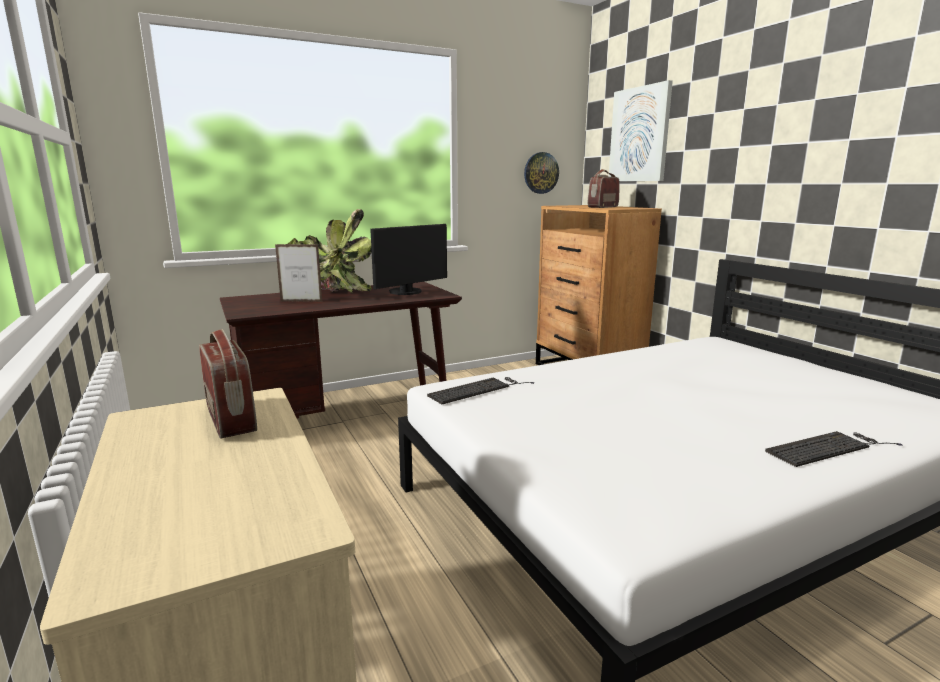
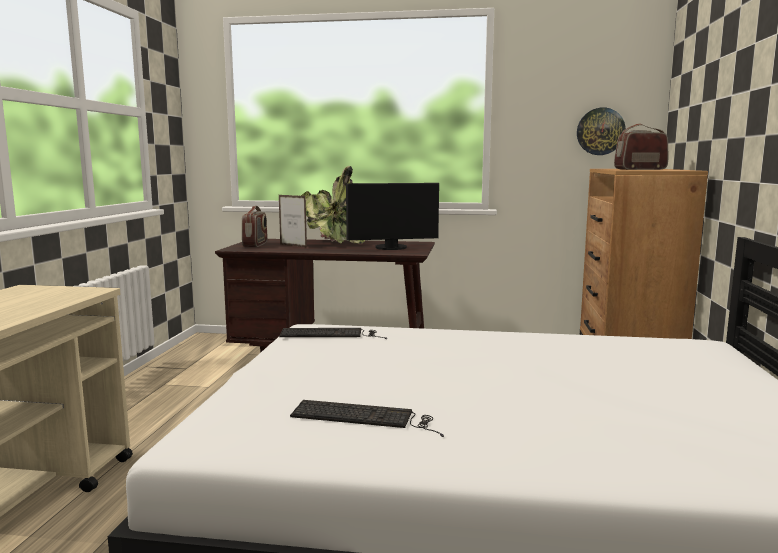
camera: 35 degrees right, 5 degrees down
radio [199,329,257,439] -> radio moved to [242,206,267,247]
picture [609,80,673,181] -> none
keyboard [765,431,902,467] -> keyboard moved to [290,400,444,437]

